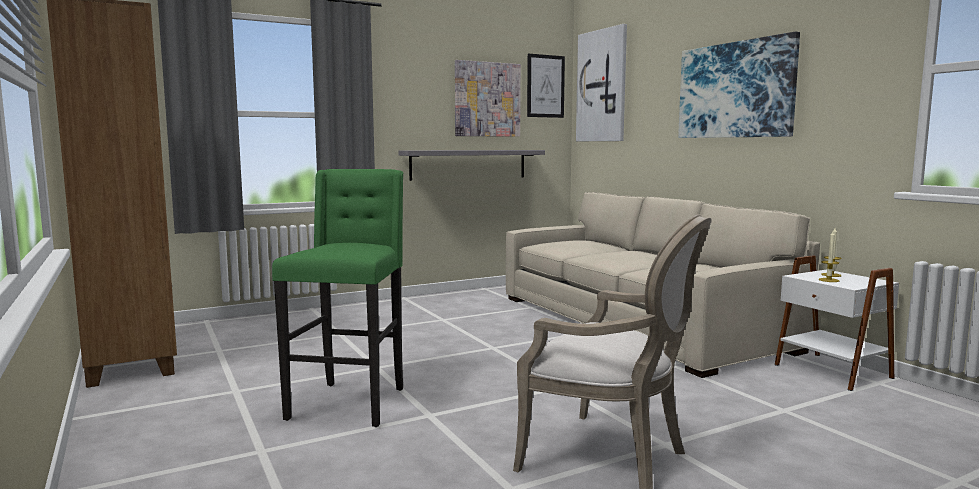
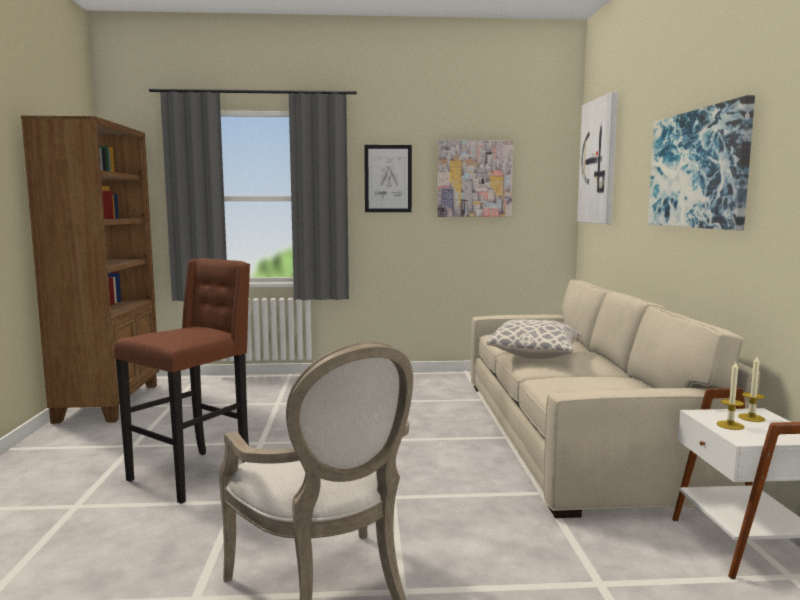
camera: 25 degrees right, 0 degrees up
green stool [272,169,404,427] -> brown stool [114,258,250,504]
grey shelf [398,150,545,181] -> none
picture [527,54,565,118] -> picture moved to [364,145,412,212]
none -> pillow [487,319,581,359]

